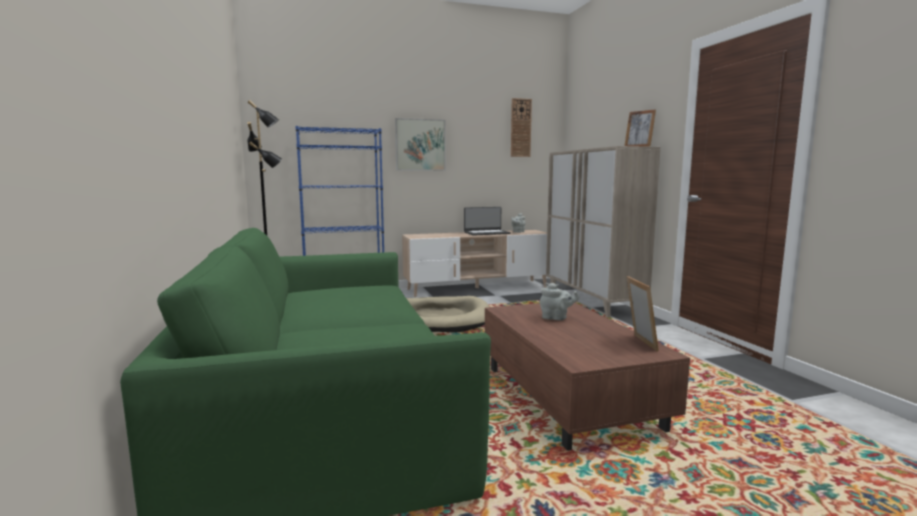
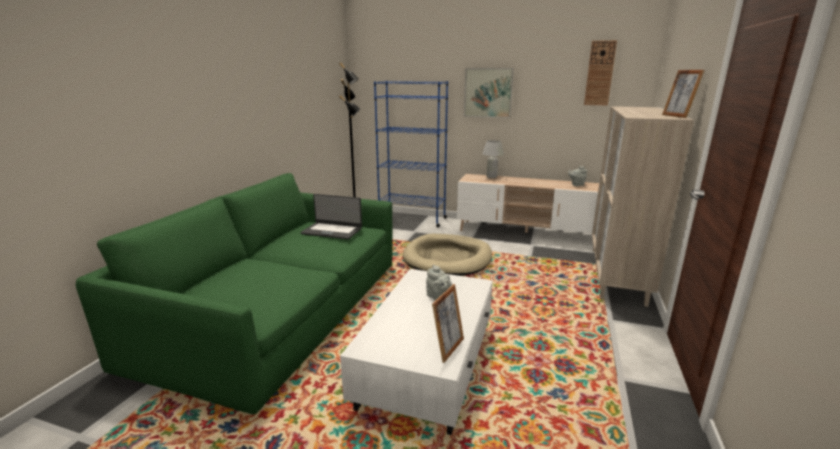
camera: 35 degrees right, 10 degrees up
laptop [464,207,511,236] -> laptop moved to [300,194,362,239]
brown coffee table [485,303,690,451] -> white coffee table [340,269,492,435]
none -> white table lamp [482,140,504,178]

